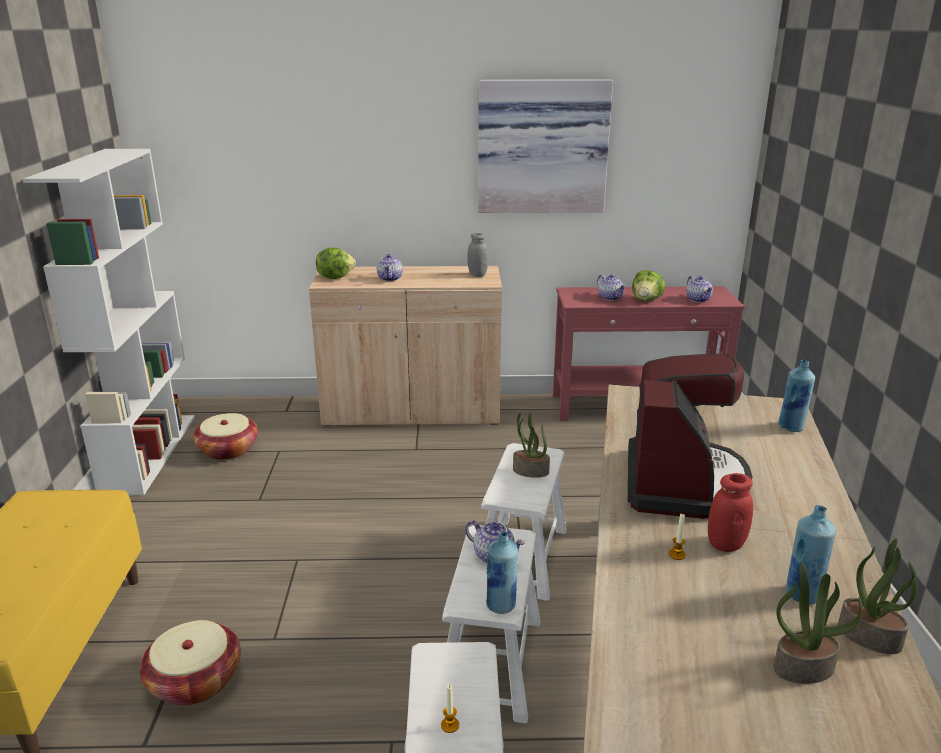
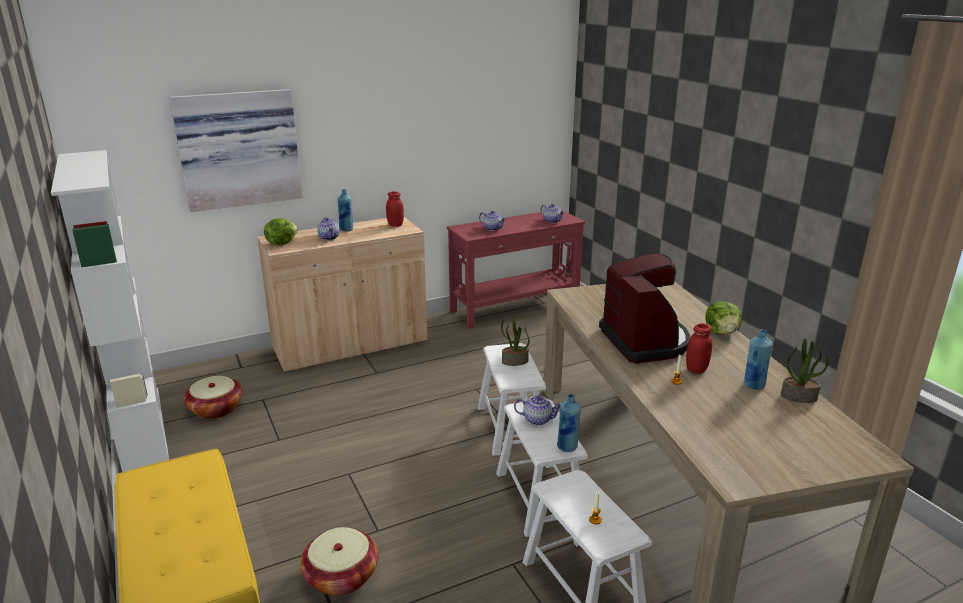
camera: 25 degrees left, 0 degrees up
grey jar [467,233,488,277] -> red jar [386,192,404,227]
picture [478,79,613,213] -> picture moved to [170,89,303,212]
lettuce [632,270,665,301] -> lettuce moved to [706,301,742,335]
potted plant [773,563,862,684] -> none
blue bottle [778,360,815,432] -> blue bottle moved to [337,189,353,232]

